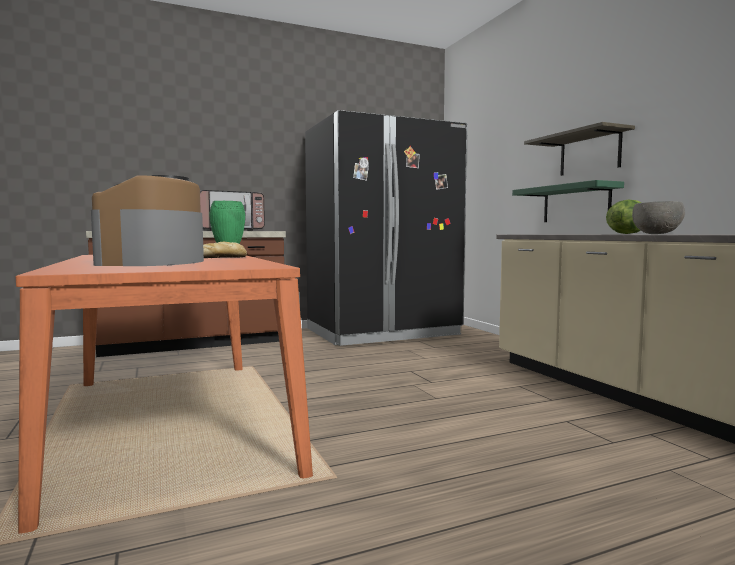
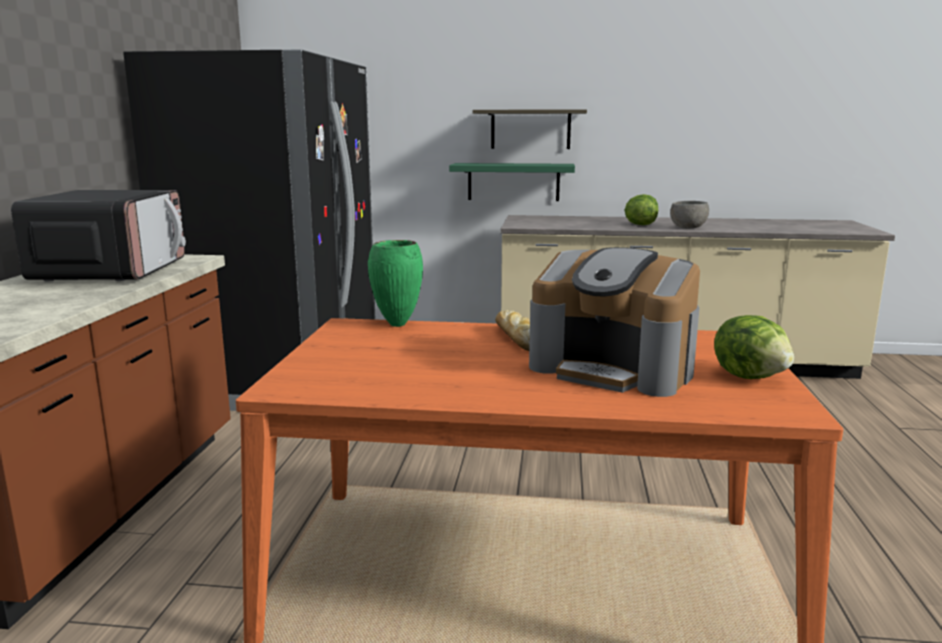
camera: 60 degrees left, 10 degrees up
none -> lettuce [714,315,794,379]

